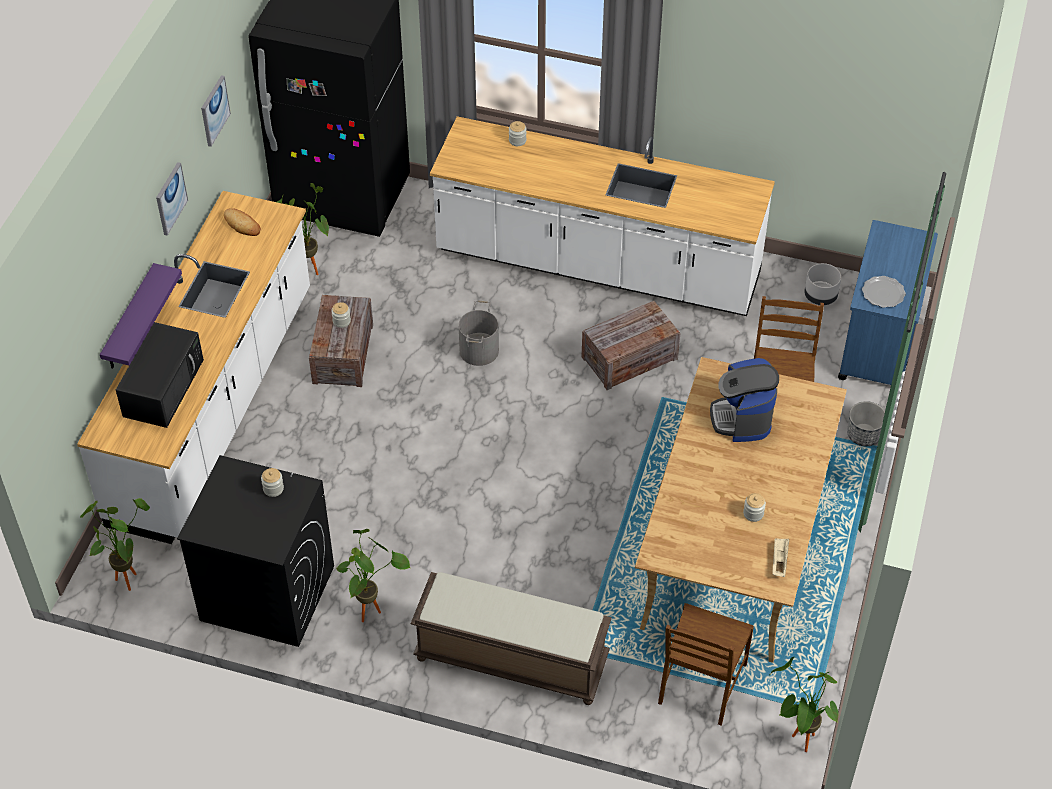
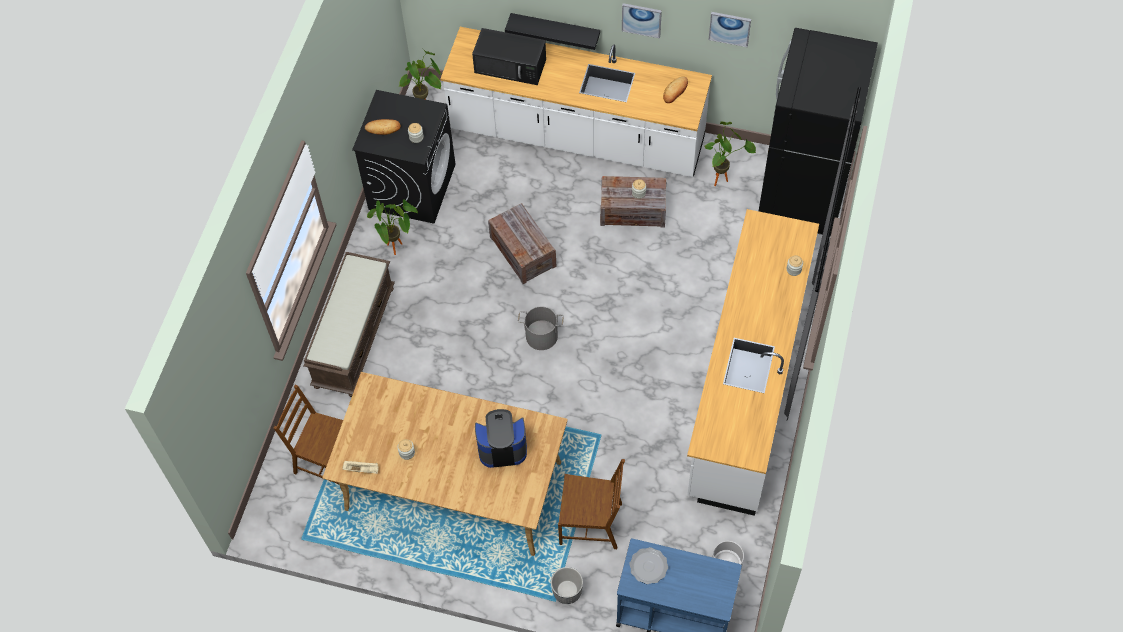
camera: 90 degrees right, 10 degrees up
purple shelf [100,263,182,369] -> black shelf [505,13,600,50]
grey bucket [459,301,499,366] -> grey bucket moved to [518,307,564,350]
crate [582,301,680,390] -> crate moved to [488,203,556,284]
potted plant [769,657,839,752] -> none
none -> bread [365,119,401,135]

